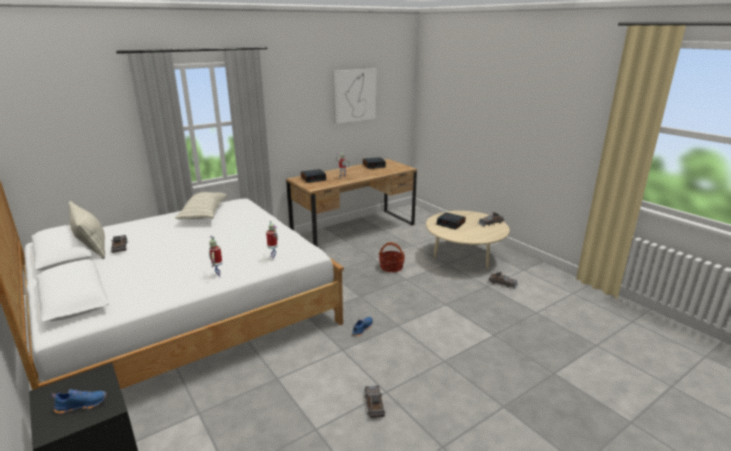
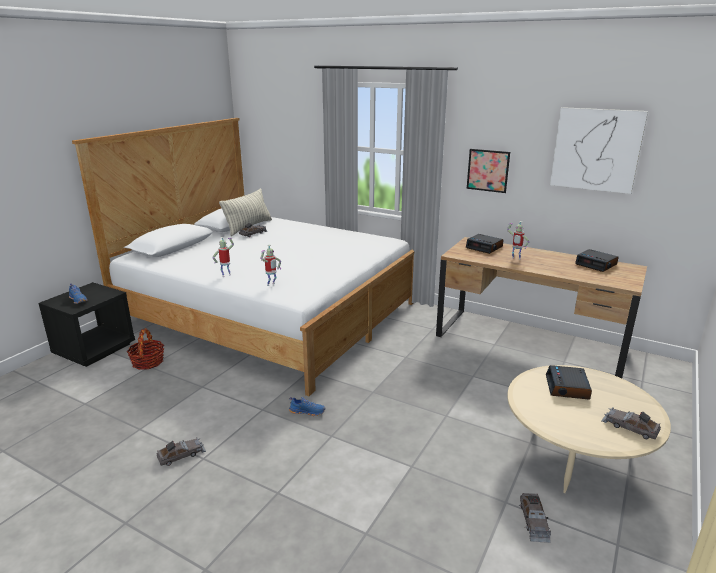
camera: 65 degrees right, 0 degrees up
pillow [175,192,227,219] -> none
basket [379,242,405,272] -> basket moved to [127,328,164,370]
none -> picture [467,149,510,193]

